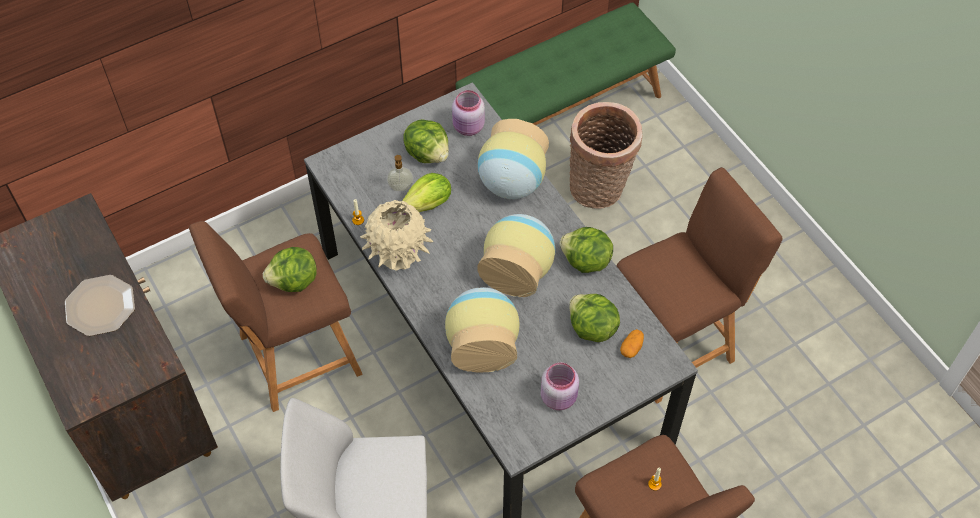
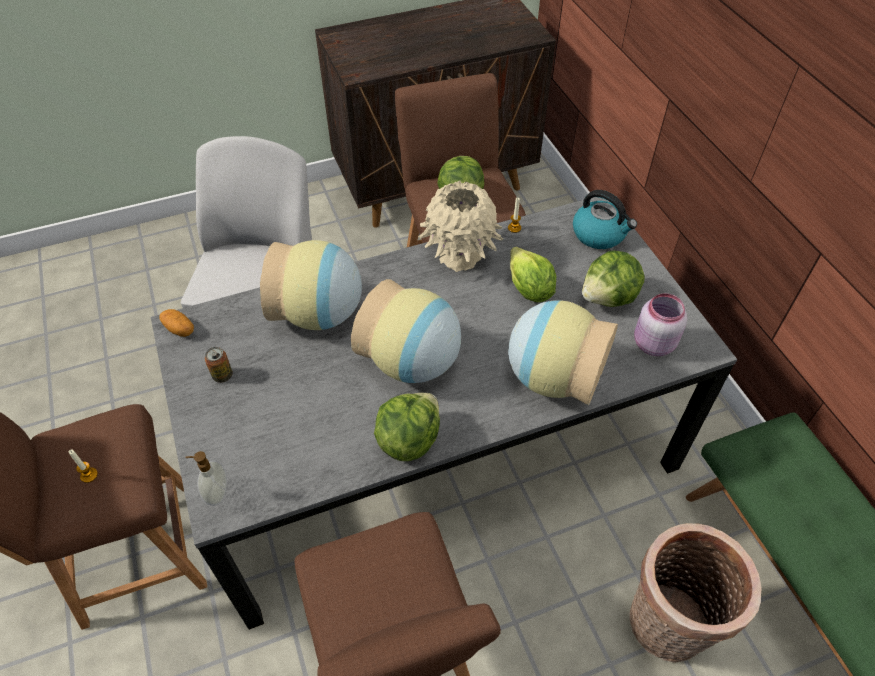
camera: 100 degrees right, 5 degrees down
plate [65,275,135,336] -> none
soap dispenser [387,155,414,191] -> soap dispenser moved to [185,451,227,506]
pink jar [541,363,579,410] -> can [205,347,233,383]
lettuce [569,294,620,342] -> none
potato [620,329,644,358] -> potato moved to [159,309,194,337]
none -> kettle [573,190,637,249]

